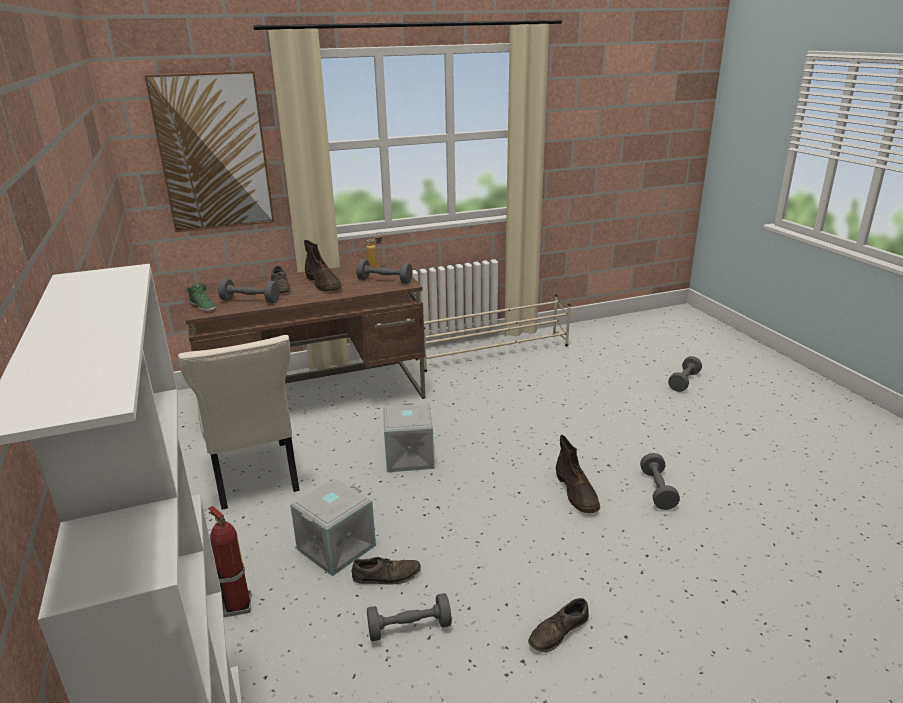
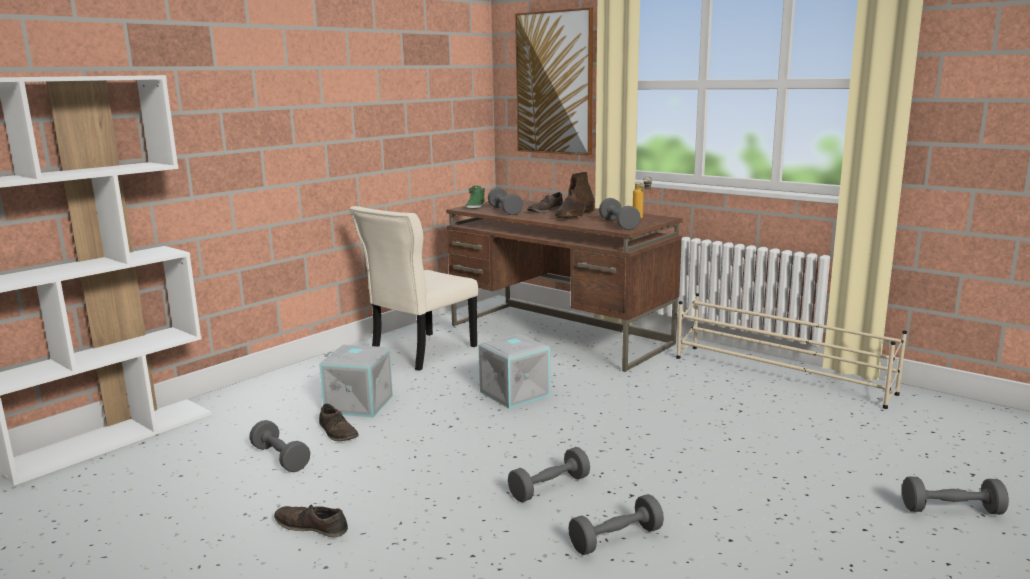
camera: 60 degrees right, 10 degrees down
fire extinguisher [208,506,251,617] -> none
brown boot [556,435,600,513] -> grey dumbbell [508,447,590,502]

